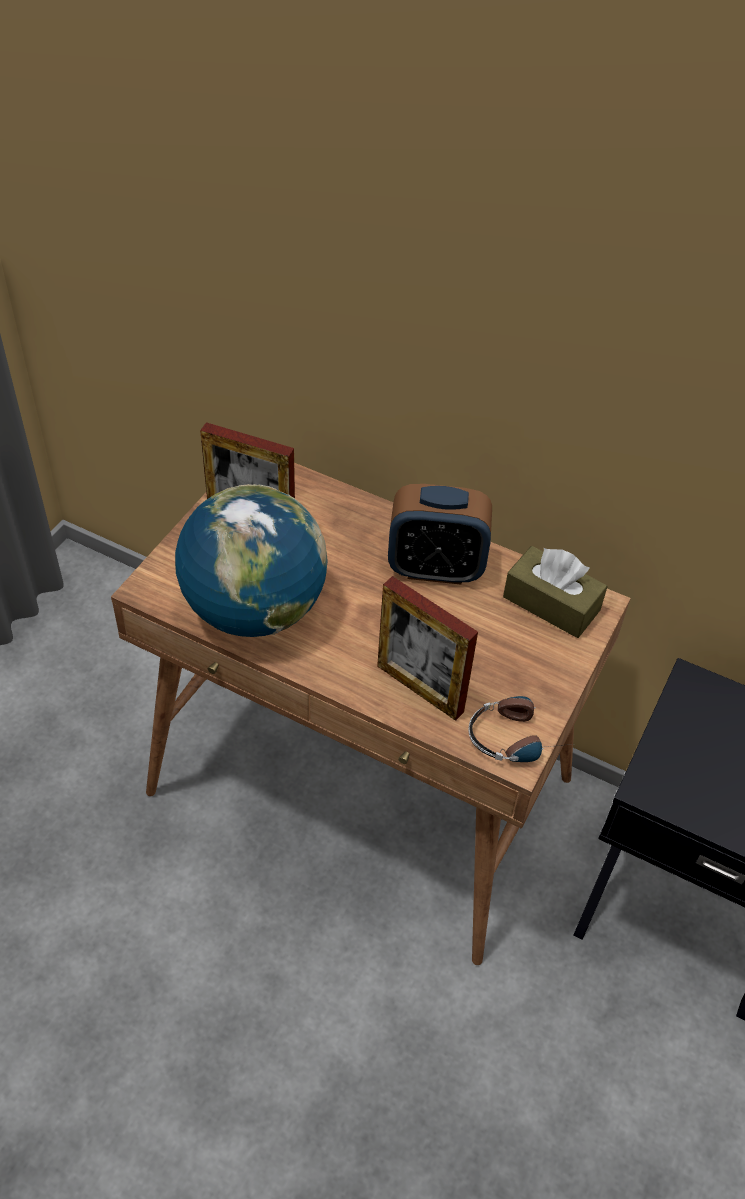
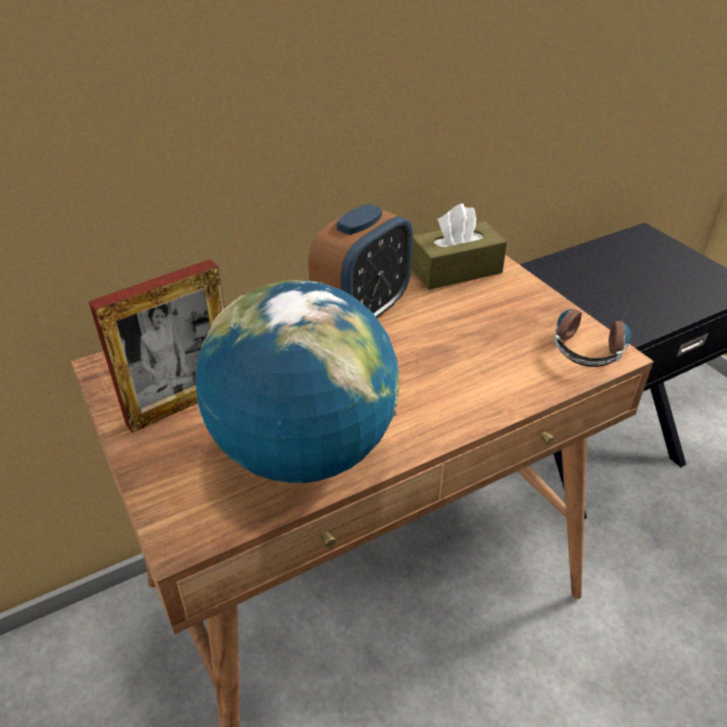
camera: 55 degrees left, 10 degrees down
picture frame [377,576,478,721] -> none

